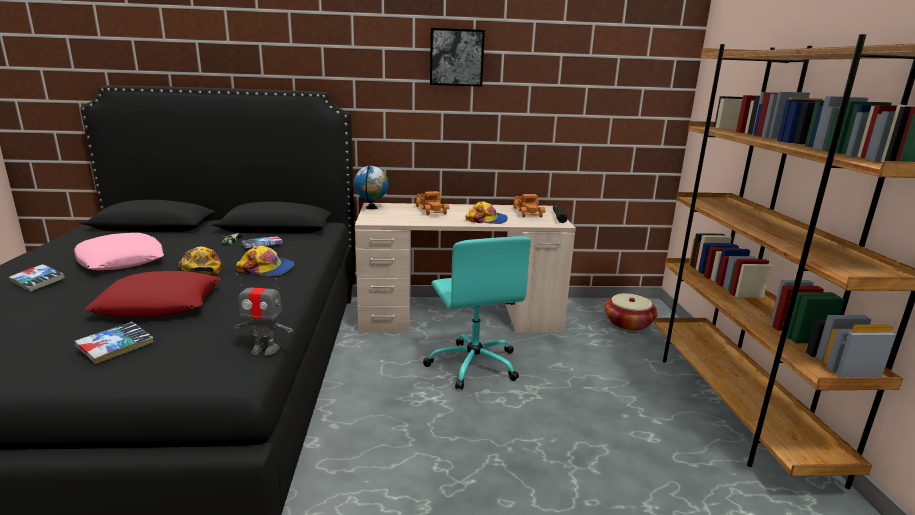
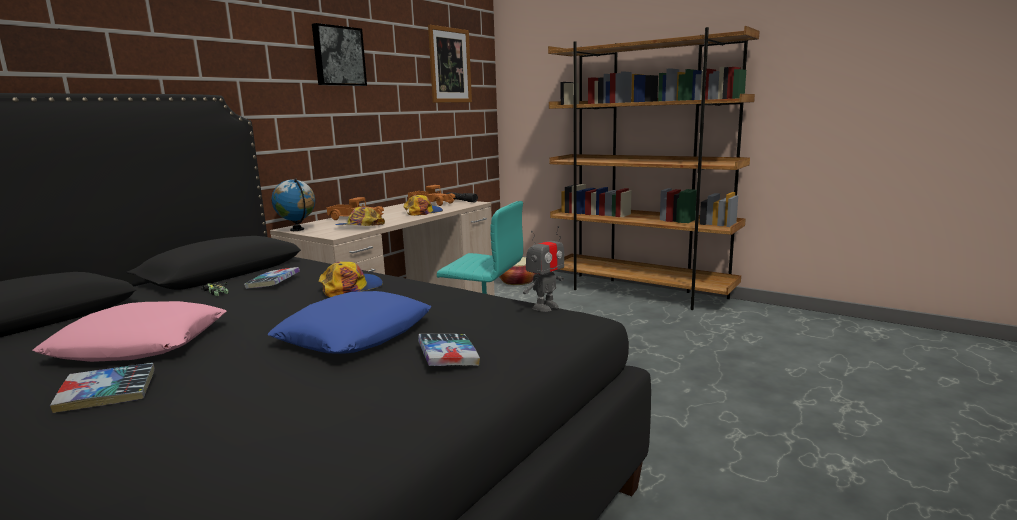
camera: 50 degrees left, 5 degrees down
red pillow [85,271,221,318] -> blue pillow [268,291,431,354]
cap [179,247,222,274] -> cap moved to [335,207,385,226]
none -> picture [428,25,472,103]

